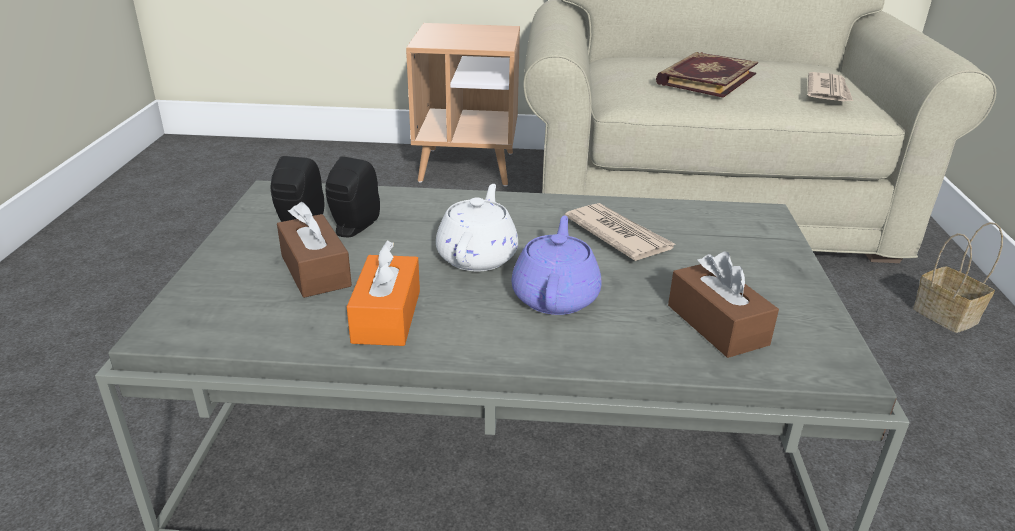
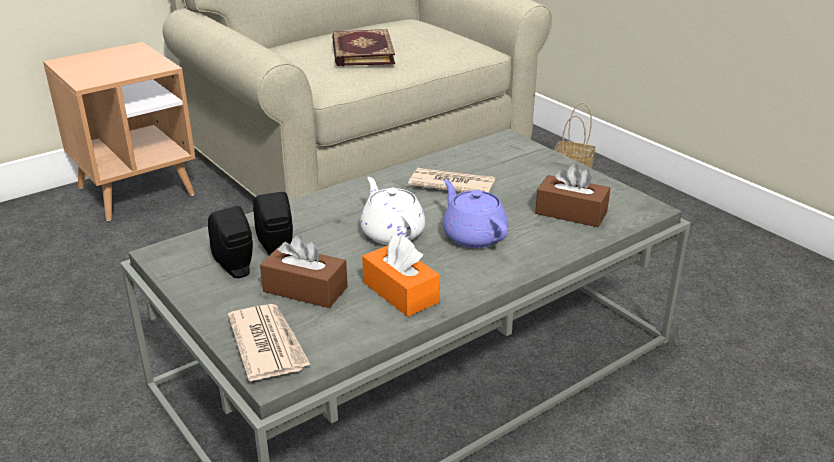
camera: 40 degrees left, 0 degrees up
newspaper [808,72,853,101] -> newspaper moved to [228,304,310,381]

